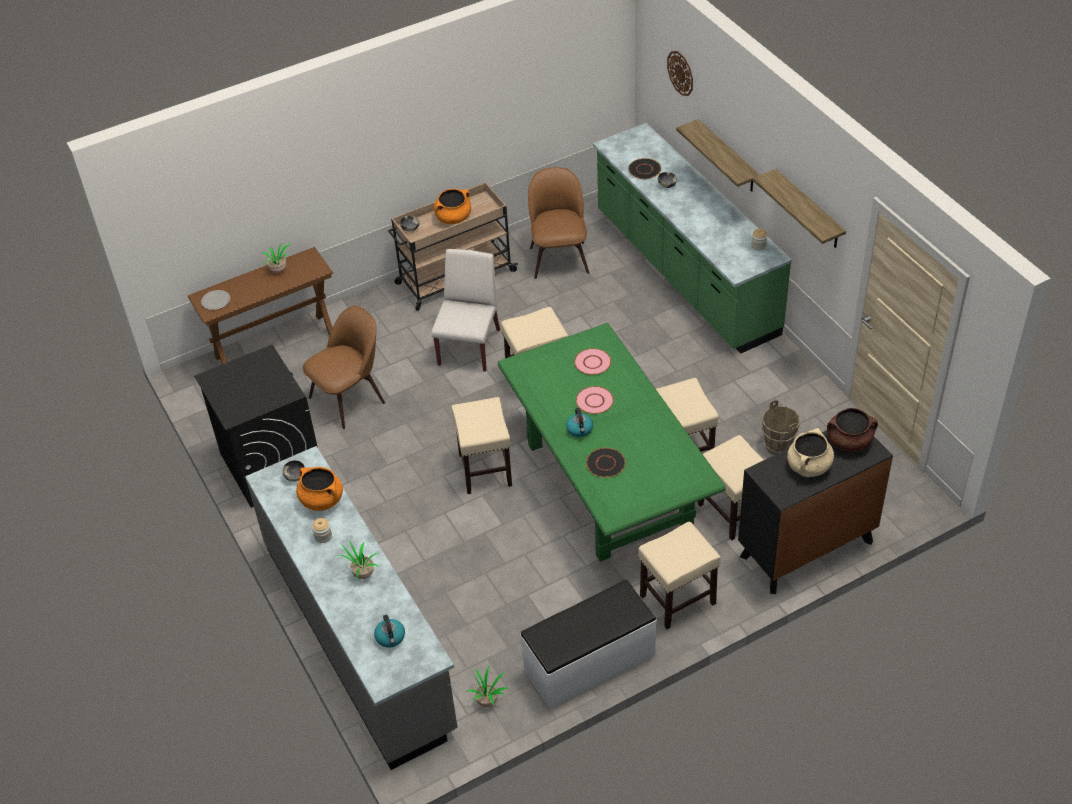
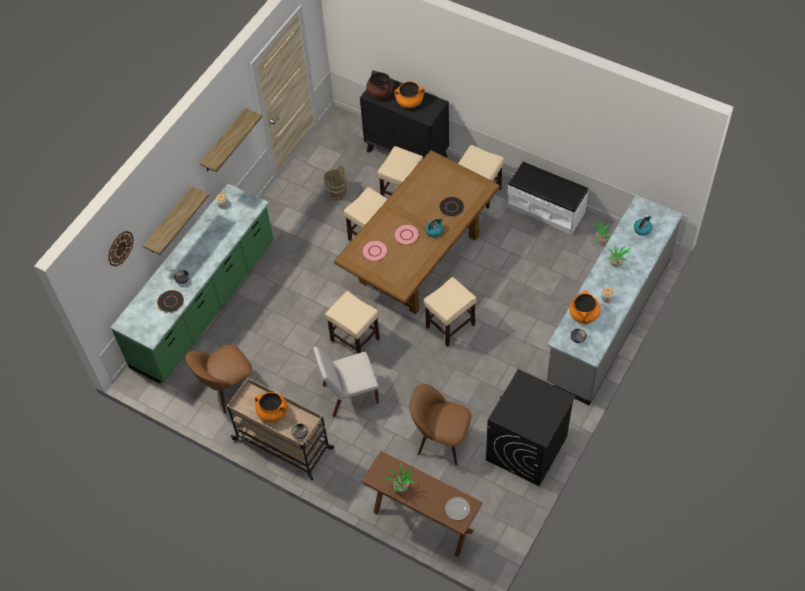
camera: 120 degrees left, 10 degrees up
green dining table [498,323,726,562] -> brown dining table [334,150,500,314]
beige cooking pot [787,428,834,477] -> orange cooking pot [395,81,425,108]

